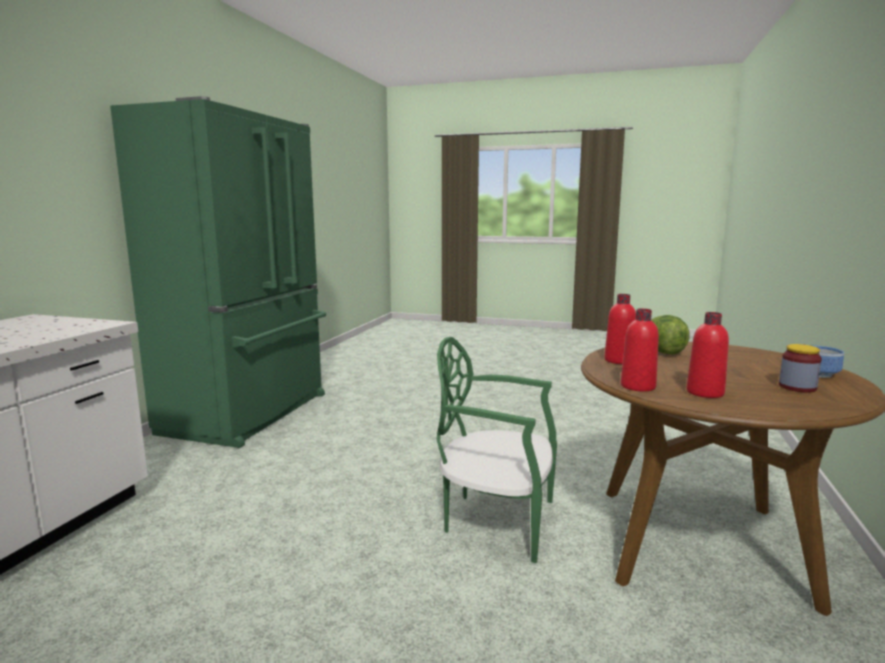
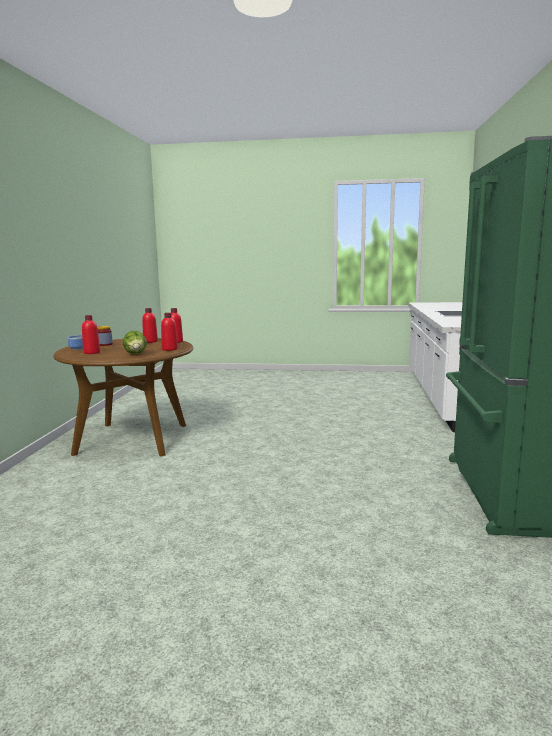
camera: 170 degrees right, 0 degrees up
green chair [437,337,557,563] -> none
none -> red bottle [82,315,100,354]

